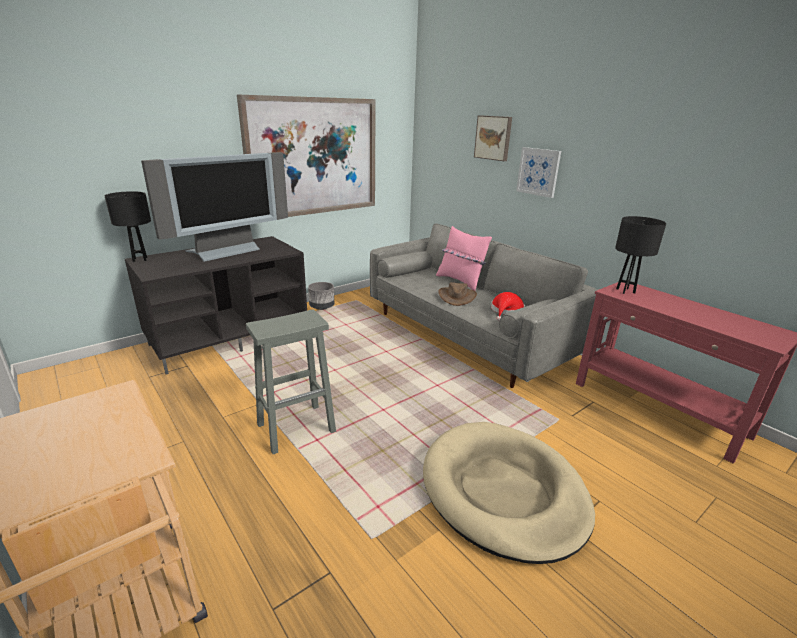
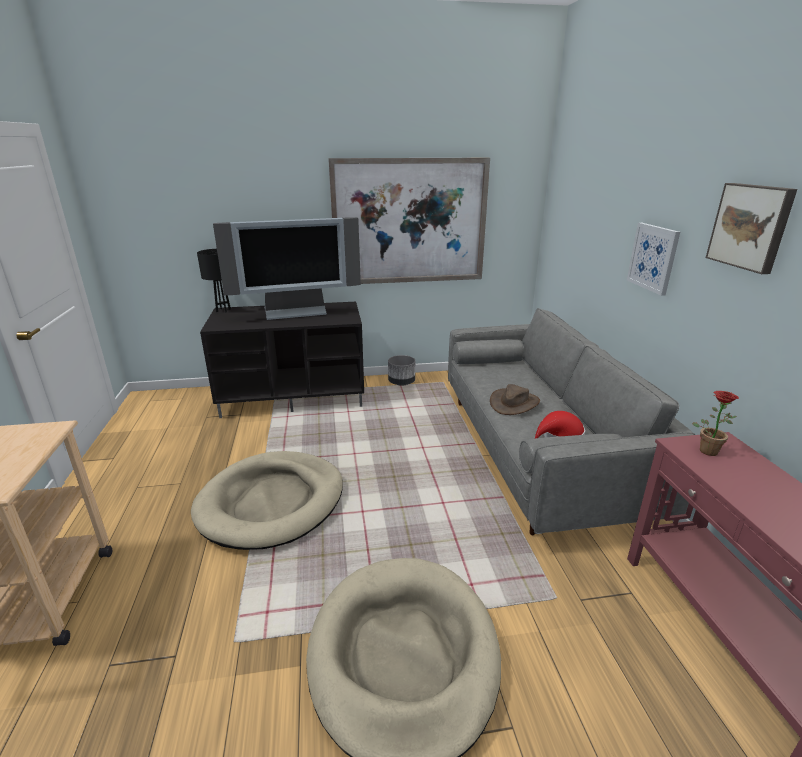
camera: 30 degrees right, 0 degrees up
grey stool [246,309,336,454] -> beige dog bed [191,451,343,550]
pink pillow [436,226,492,291] -> none
picture [474,115,512,161] -> picture moved to [706,183,797,274]
black table lamp [615,216,666,294] -> potted plant [692,391,739,456]

